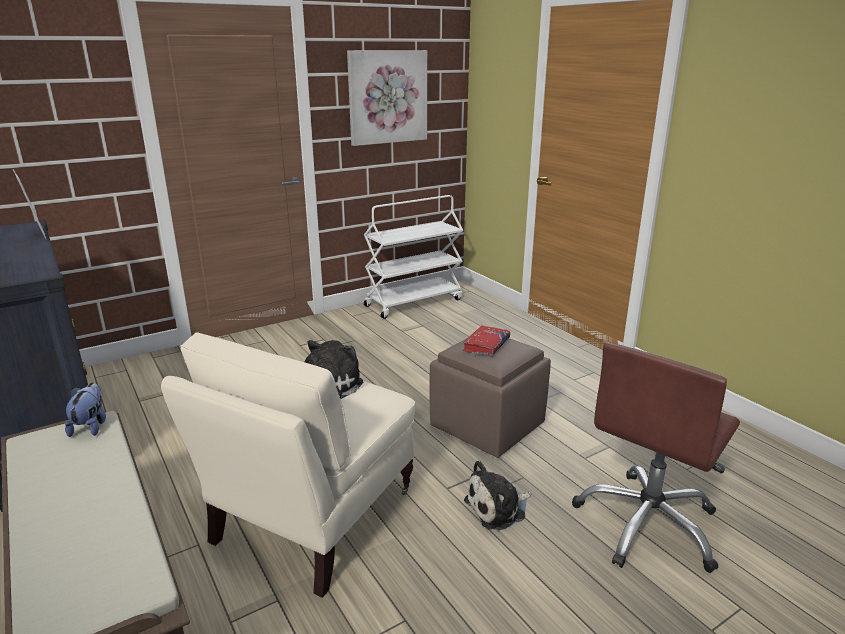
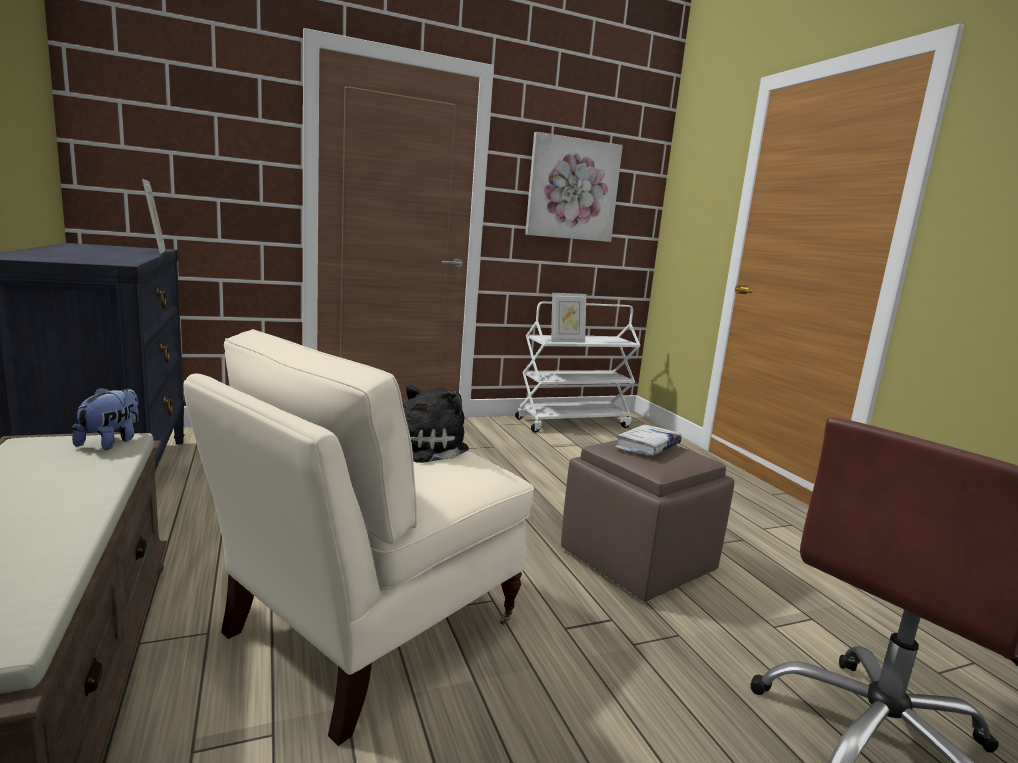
camera: 10 degrees right, 10 degrees down
red book [463,326,510,355] -> white book [615,424,682,455]
plush toy [464,460,531,530] -> none
none -> picture frame [551,293,586,342]

